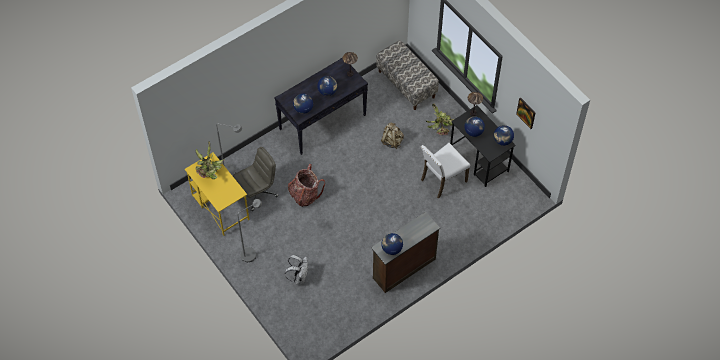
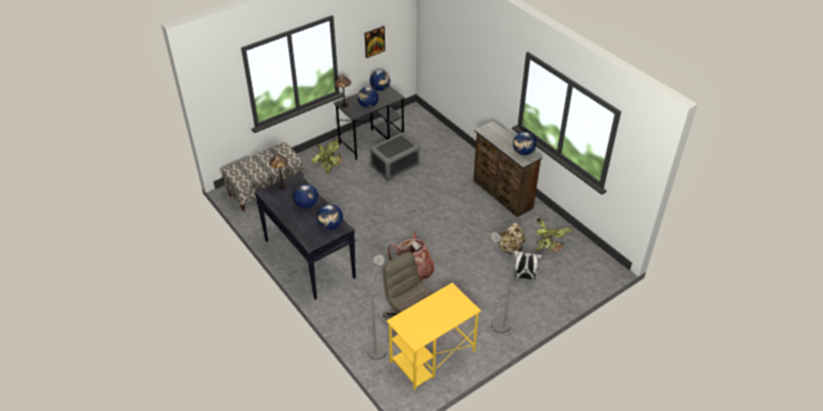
camera: 90 degrees left, 15 degrees down
potted plant [195,141,223,179] -> potted plant moved to [534,218,573,252]
beige backpack [381,122,404,149] -> beige backpack moved to [499,223,526,255]
white chair [421,143,470,199] -> grey storage box [370,132,420,181]

